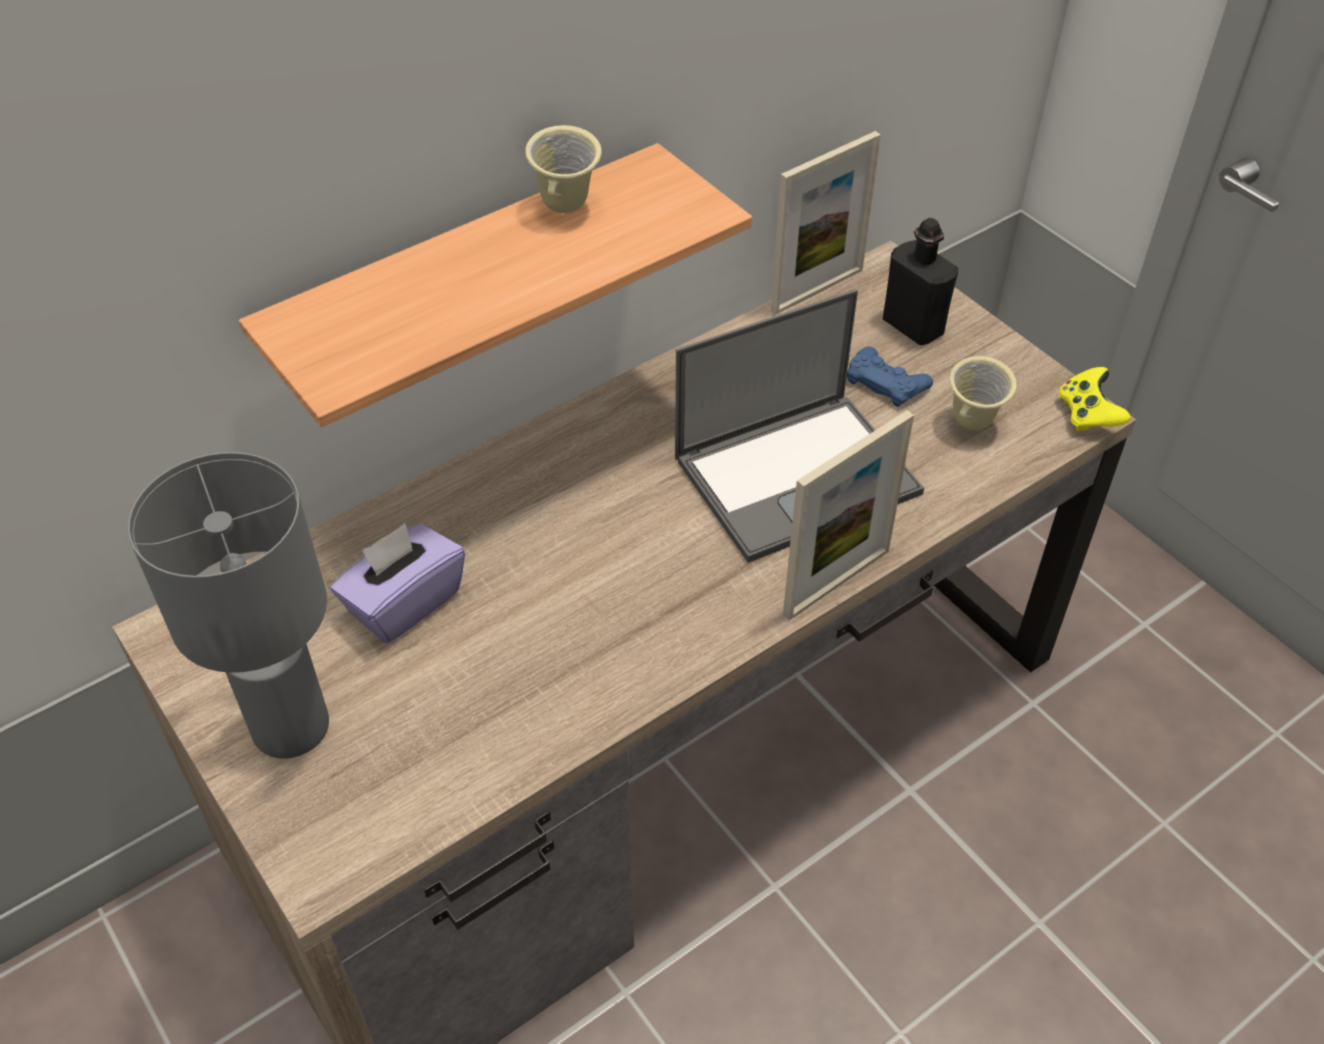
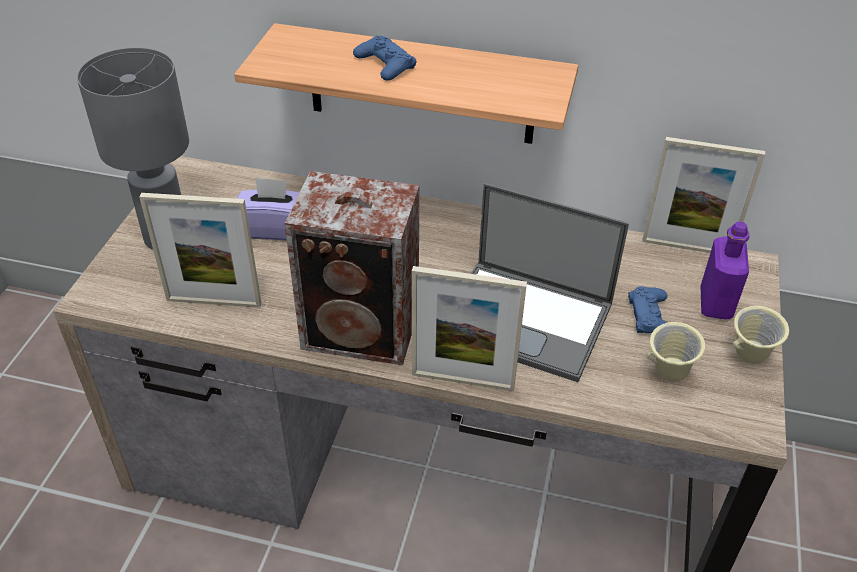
camera: 50 degrees right, 5 degrees down
beige mug [525,125,602,213] -> beige mug moved to [733,306,789,364]
black bottle [883,218,958,345] -> purple bottle [701,221,749,320]
yellow game controller [1059,367,1131,432] -> none
none -> picture frame [139,193,262,308]
none -> speaker [284,171,419,365]
none -> blue game controller [353,36,417,81]

